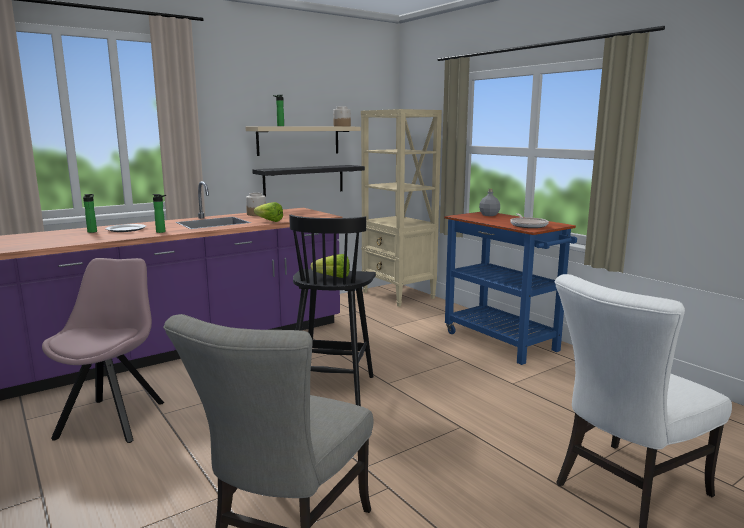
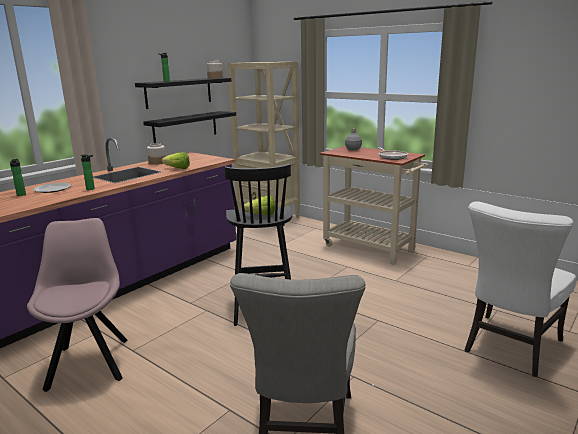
camera: 15 degrees left, 5 degrees up
beige shelf [245,127,361,156] -> black shelf [135,78,231,109]
blue cart [444,212,577,365] -> beige cart [320,146,428,265]

